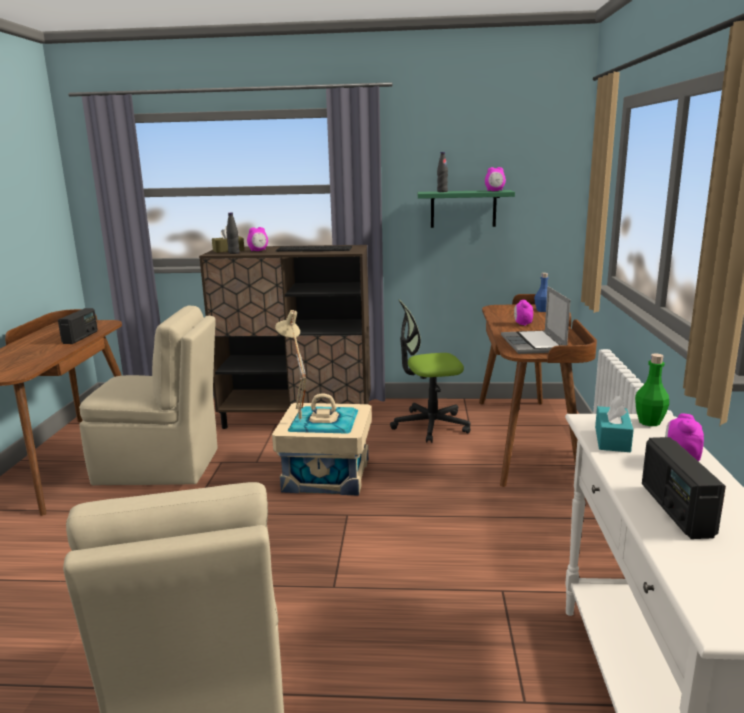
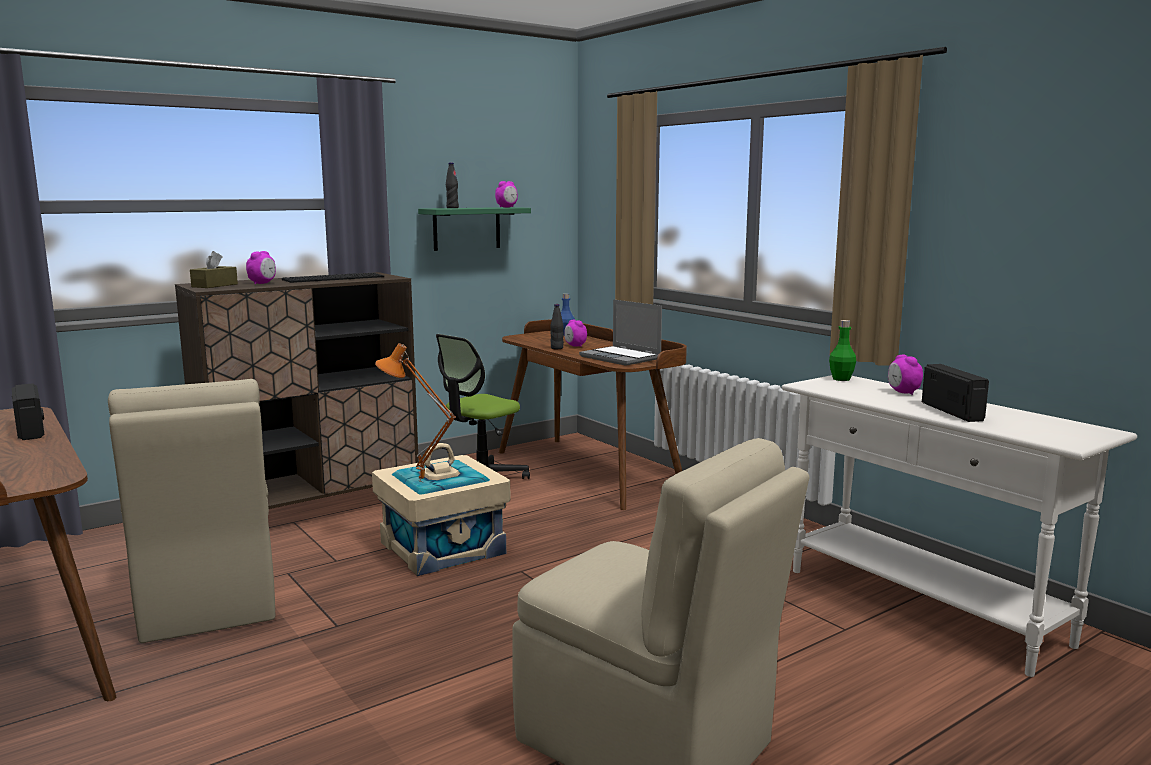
camera: 40 degrees left, 5 degrees down
beige chair [79,306,218,485] -> beige chair turned 105 degrees clockwise [108,379,275,643]
black bottle [226,213,240,254] -> black bottle moved to [550,304,564,349]
beige table lamp [275,310,306,422] -> orange table lamp [375,343,456,483]
turquoise tissue box [595,396,634,452] -> none
radio [642,437,726,539] -> radio turned 150 degrees counterclockwise [922,364,989,422]

